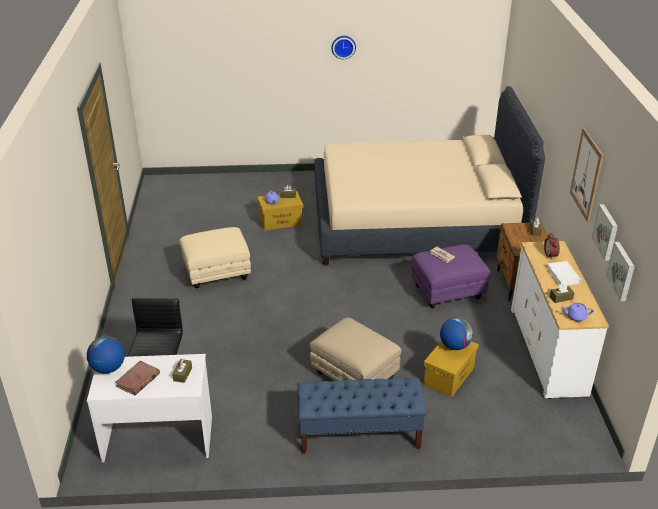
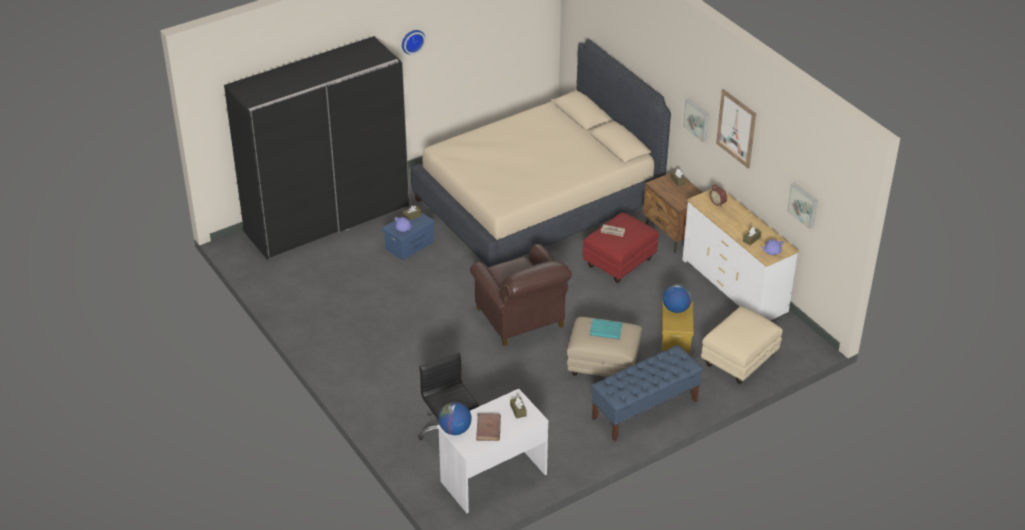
camera: 30 degrees left, 5 degrees up
beige ottoman [179,227,251,288] -> beige ottoman moved to [701,306,783,384]
yellow storage box [257,191,303,231] -> blue storage box [383,212,435,260]
purple ottoman [411,244,491,308] -> red ottoman [583,212,659,283]
white book [546,261,581,286] -> none
picture [592,204,618,261] -> picture moved to [683,99,709,142]
none -> black wardrobe [224,36,410,260]
none -> brown armchair [470,244,572,346]
none -> turquoise book [590,319,622,339]

